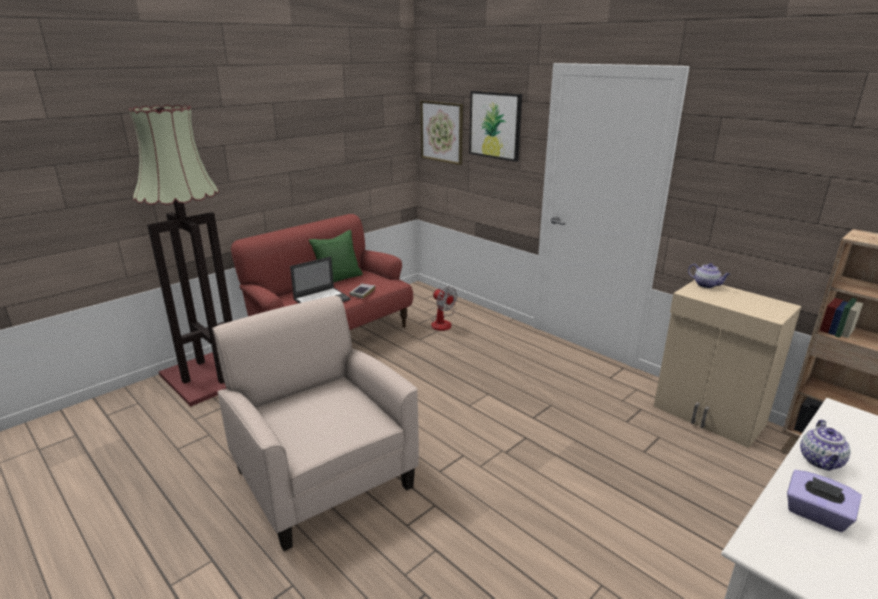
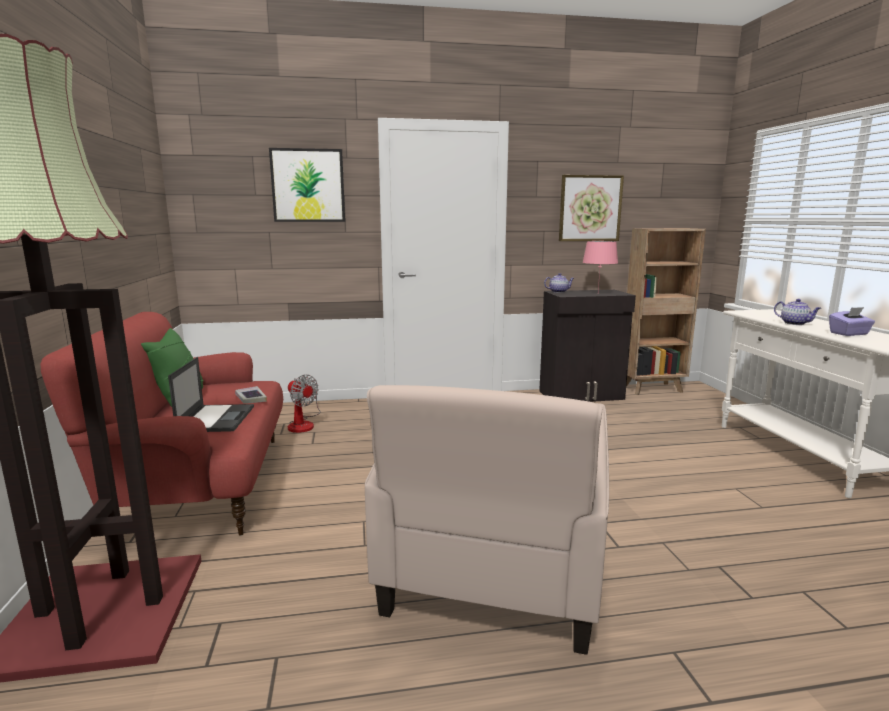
camera: 55 degrees left, 10 degrees down
beige armchair [212,296,419,551] -> beige armchair turned 75 degrees counterclockwise [365,385,609,655]
picture [420,101,463,165] -> picture moved to [559,175,624,241]
fan [431,286,457,331] -> fan turned 45 degrees clockwise [288,375,321,433]
beige cabinet [654,280,801,448] -> black cabinet [539,290,636,402]
none -> pink table lamp [583,241,618,291]

